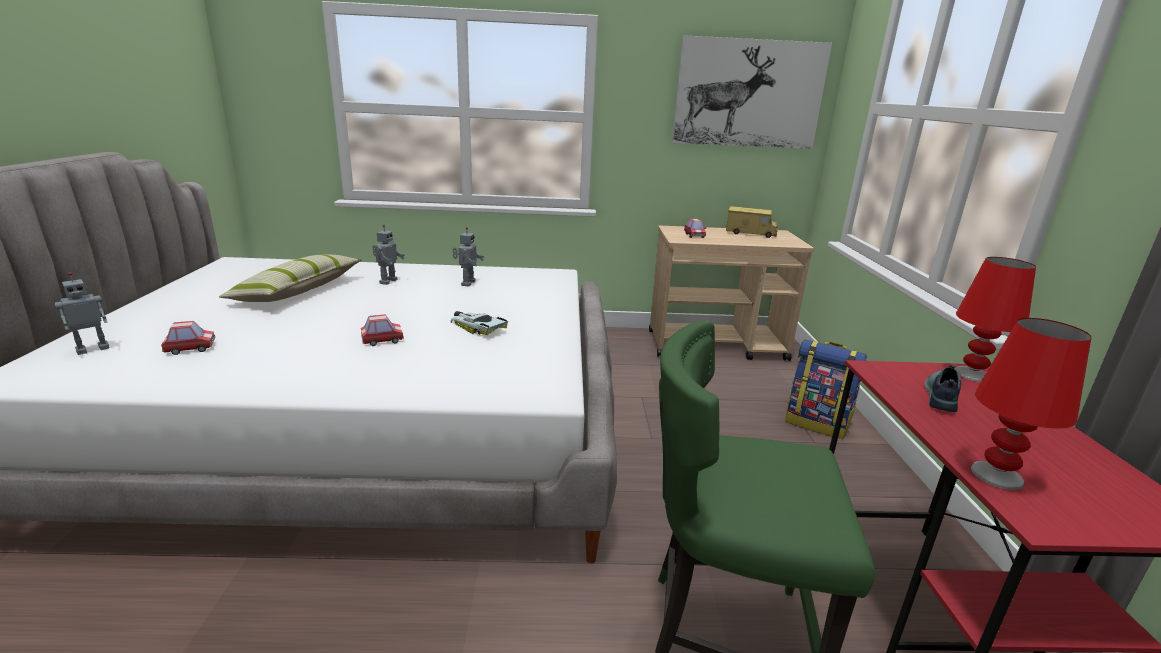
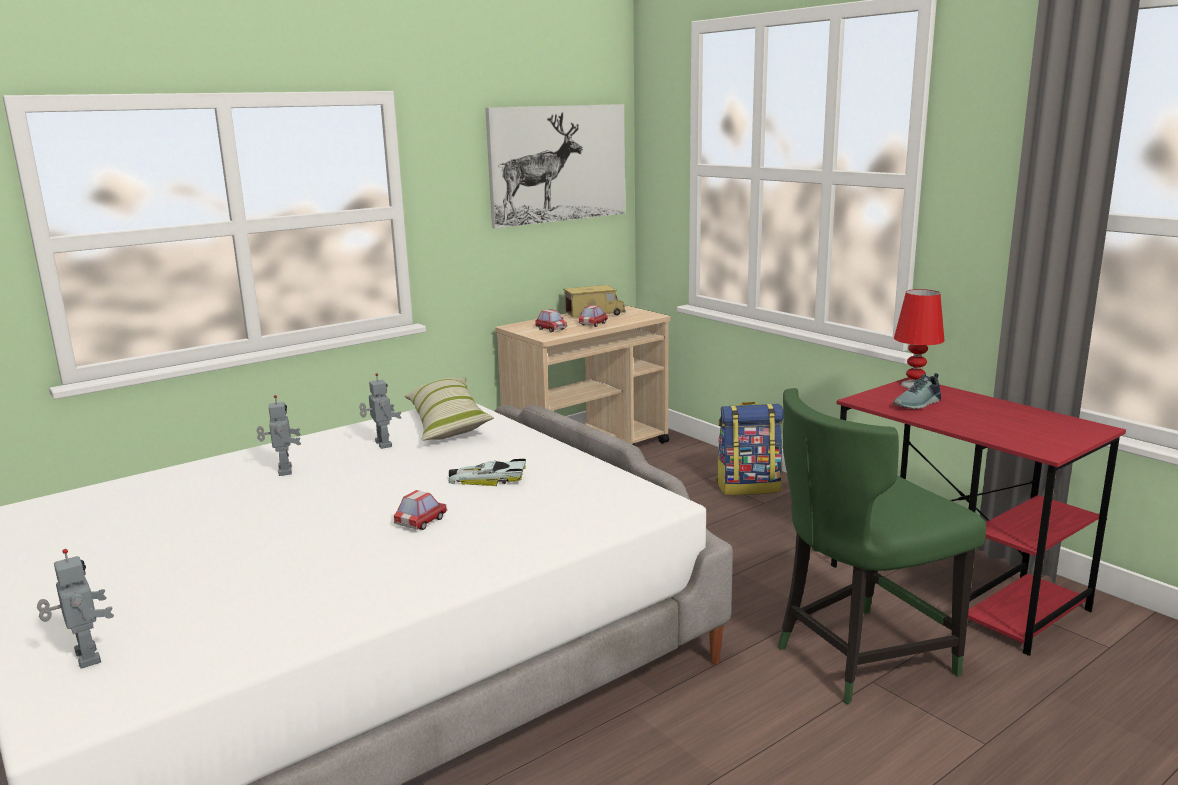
camera: 35 degrees left, 5 degrees down
toy robot [55,272,110,355] -> toy robot turned 45 degrees counterclockwise [37,549,114,669]
toy car [161,321,215,355] -> toy car moved to [579,305,608,327]
pillow [219,255,362,302] -> pillow moved to [405,378,494,441]
shoe [924,365,961,412] -> shoe turned 120 degrees counterclockwise [893,373,941,409]
red table lamp [971,318,1091,490] -> none

